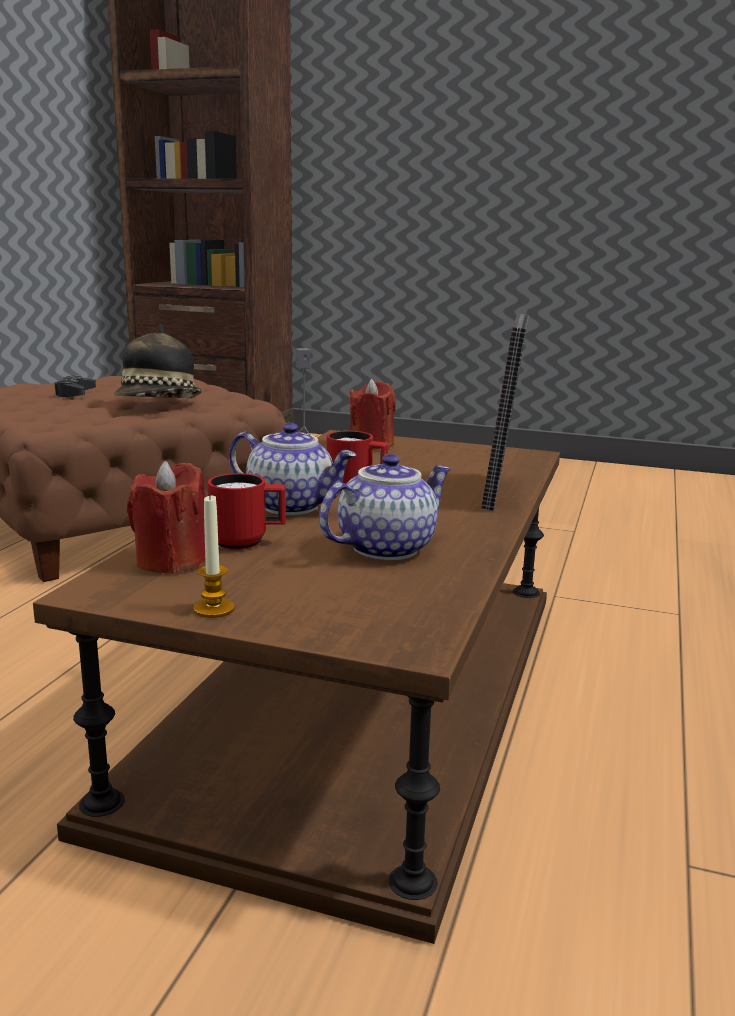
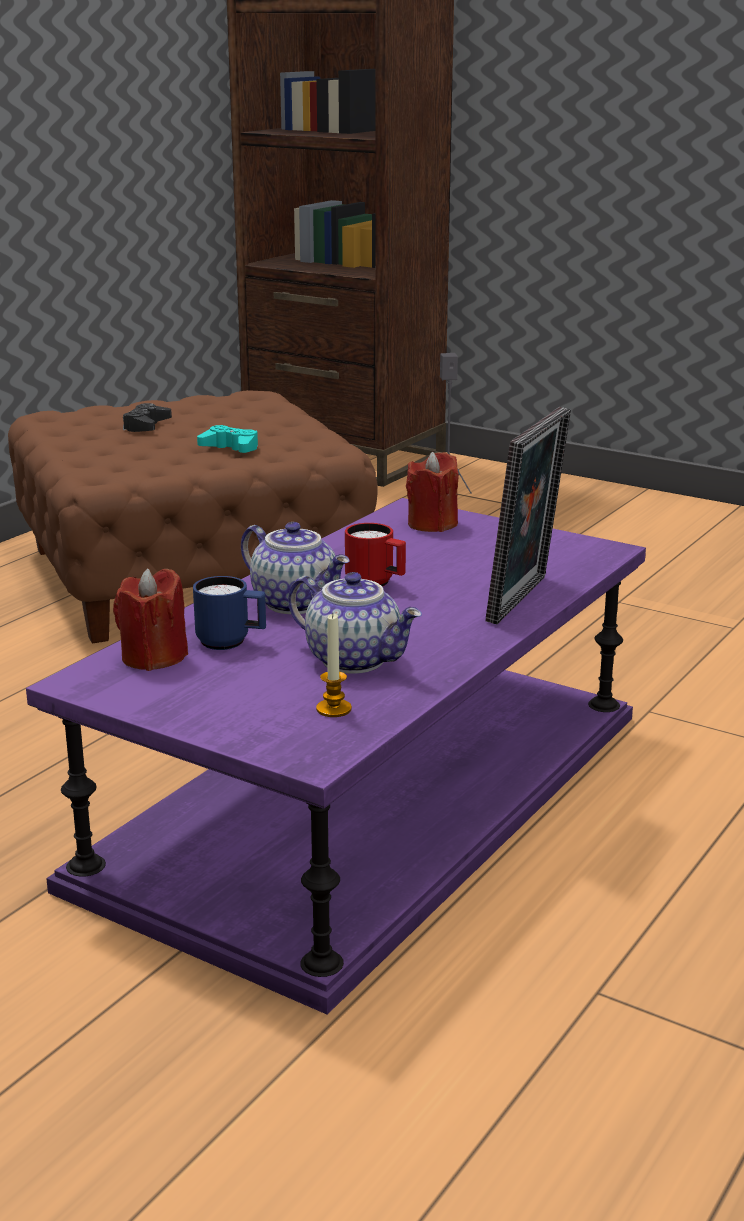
camera: 15 degrees right, 5 degrees up
brown coffee table [33,430,560,944] -> purple coffee table [26,498,646,1015]
hat [114,324,201,398] -> turquoise game controller [197,425,258,453]
candle [193,494,235,618] -> candle moved to [316,613,352,717]
red mug [208,473,286,550] -> blue mug [193,576,266,650]
teapot [319,454,451,560] -> teapot turned 60 degrees clockwise [288,572,422,674]

